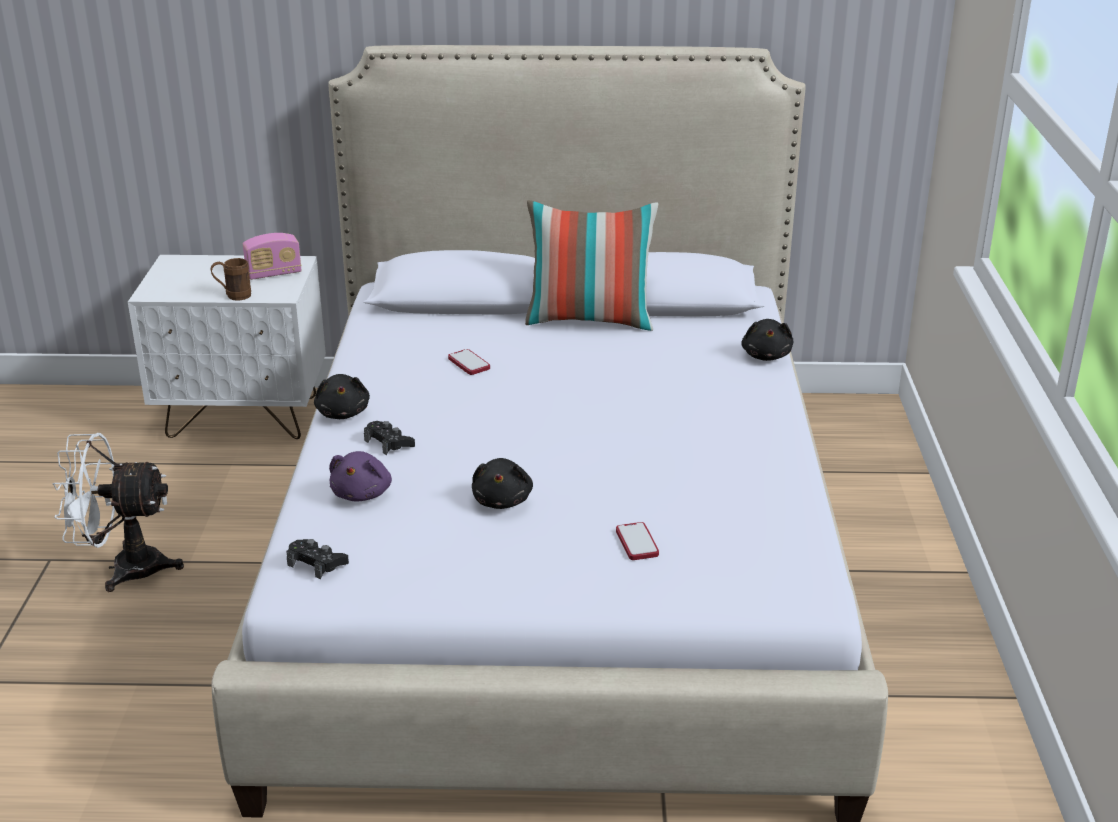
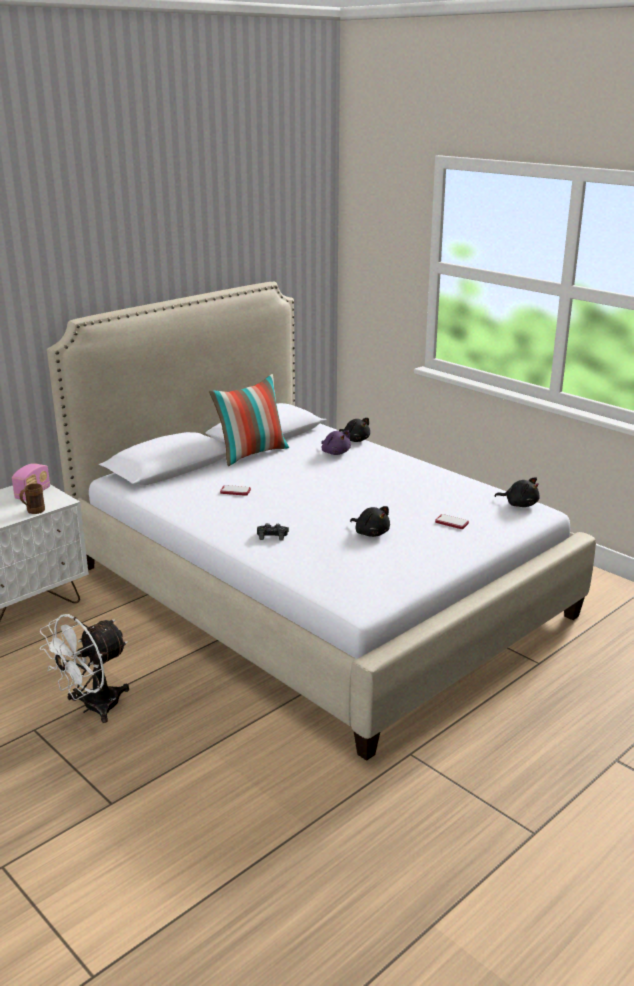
camera: 45 degrees left, 5 degrees down
black game controller [286,539,349,579] -> none
black plush toy [314,374,370,419] -> black plush toy moved to [495,477,539,507]
purple plush toy [329,451,392,501] -> purple plush toy moved to [321,430,351,455]

